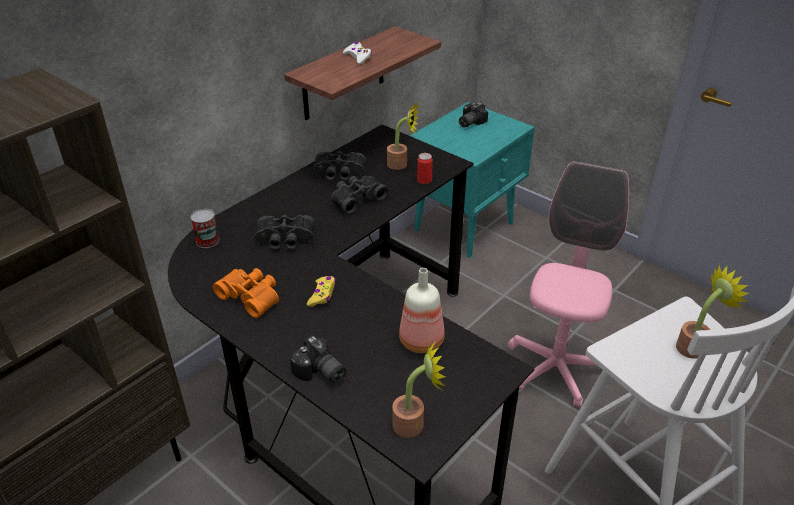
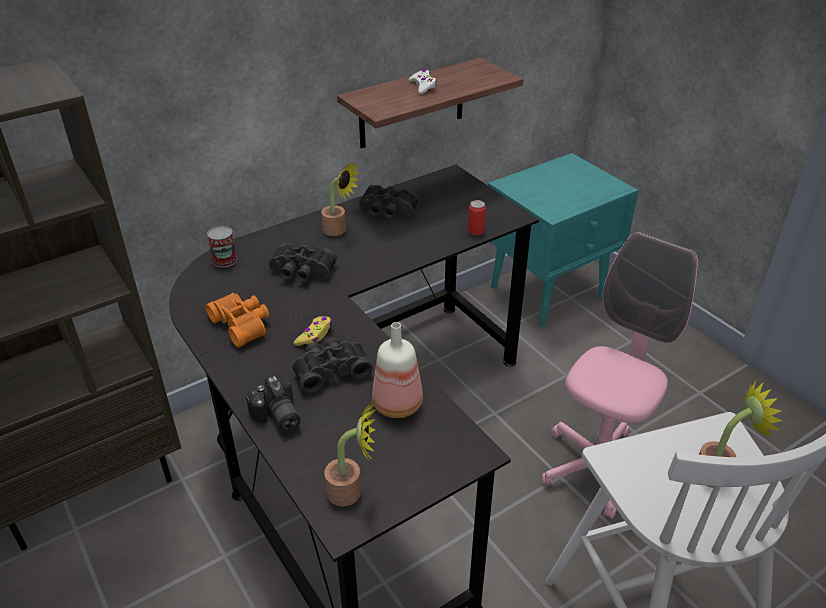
camera: 15 degrees right, 0 degrees up
black binoculars [331,176,389,214] -> black binoculars moved to [292,338,373,394]
potted plant [387,103,420,170] -> potted plant moved to [321,162,361,236]
camera [459,102,488,127] -> none

